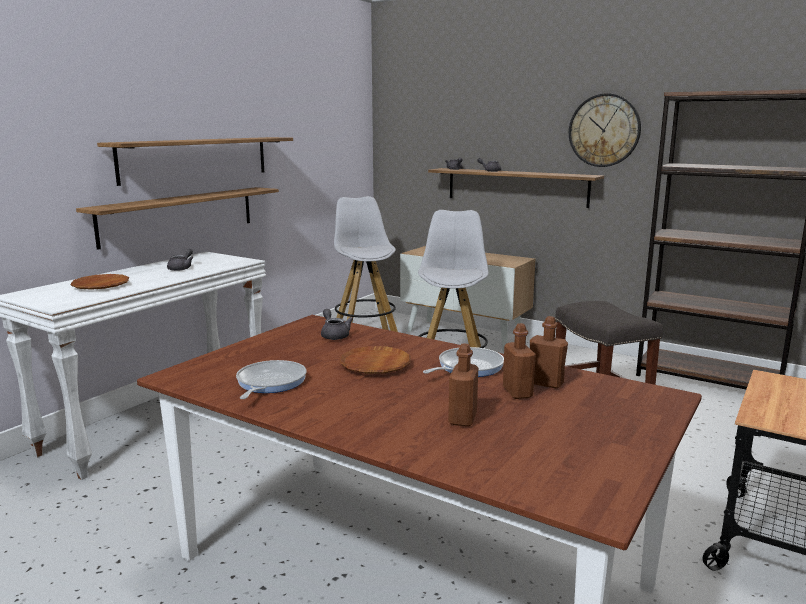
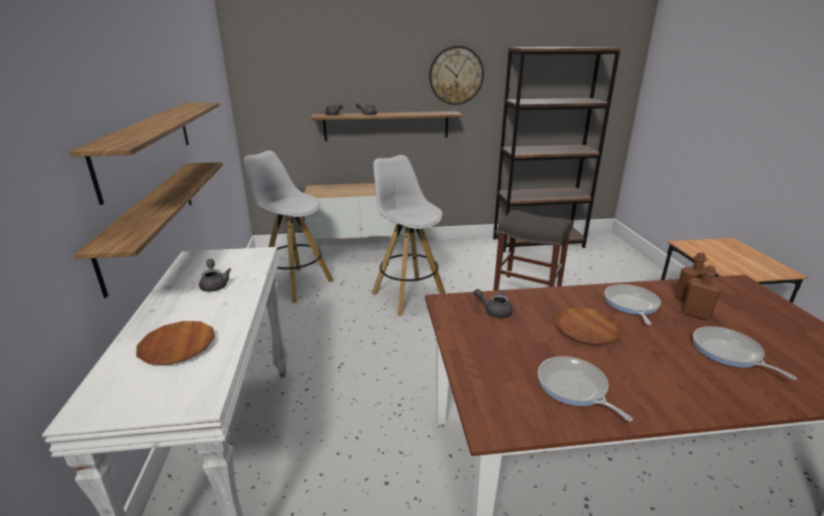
camera: 40 degrees left, 10 degrees up
brown bottle [448,343,478,427] -> frying pan [693,326,797,380]

